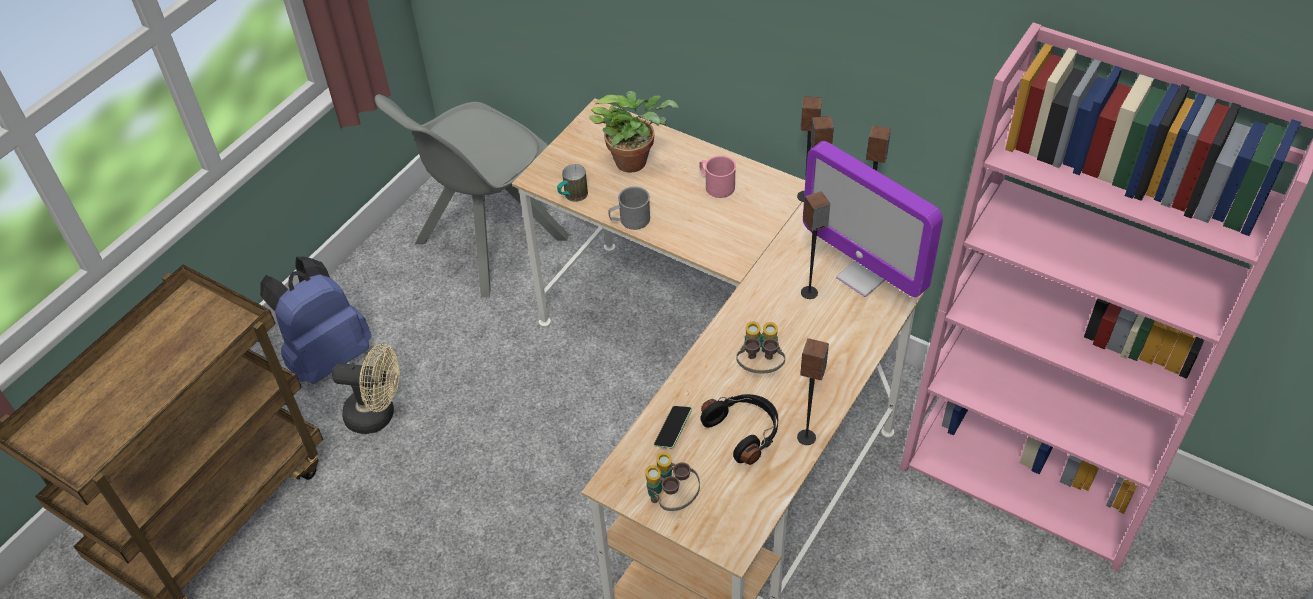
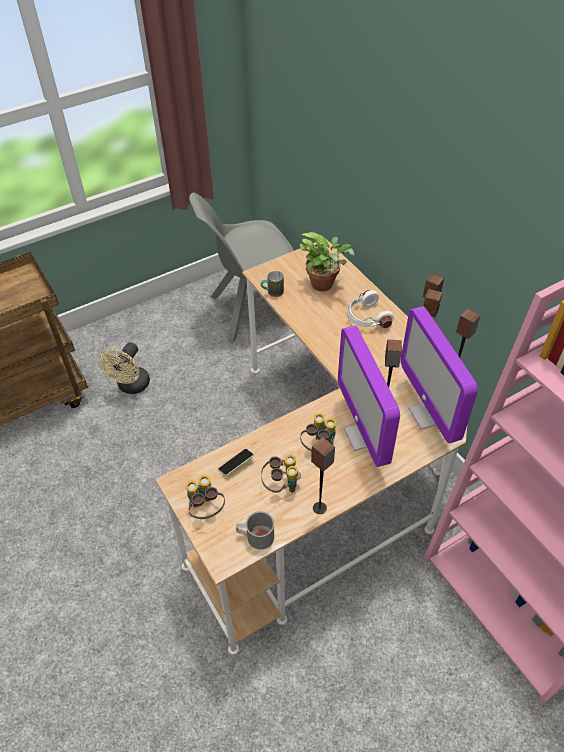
camera: 25 degrees right, 0 degrees up
blue backpack [260,257,372,384] -> none
beige fan [332,344,400,434] -> beige fan turned 75 degrees clockwise [98,342,150,394]
grey mug [608,186,650,230] -> grey mug moved to [236,511,274,549]
pink mug [699,155,736,198] -> white headphones [347,290,394,328]
black headphones [700,394,778,465] -> binoculars [261,455,301,493]
none -> monitor [338,326,400,467]

